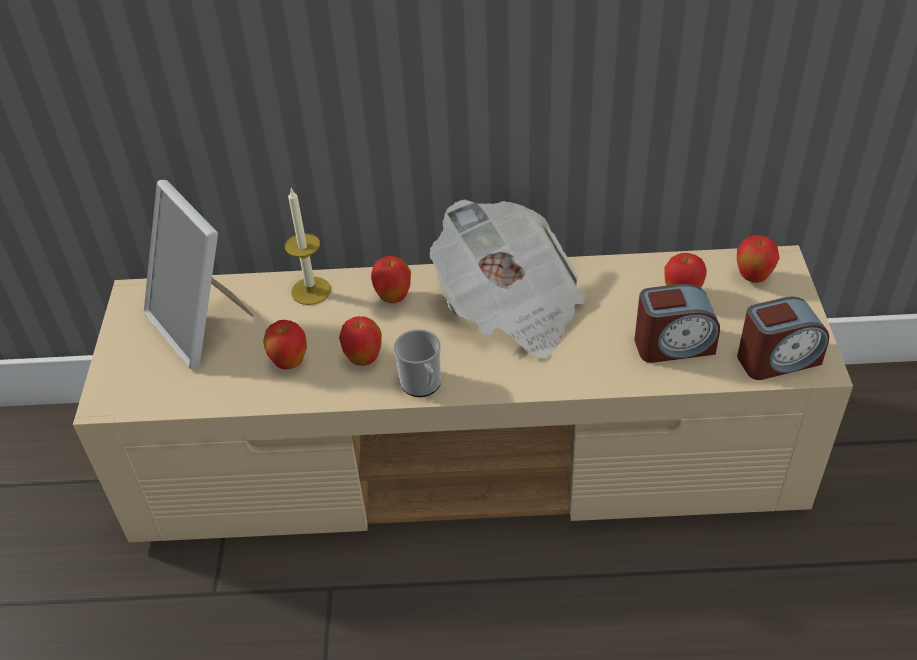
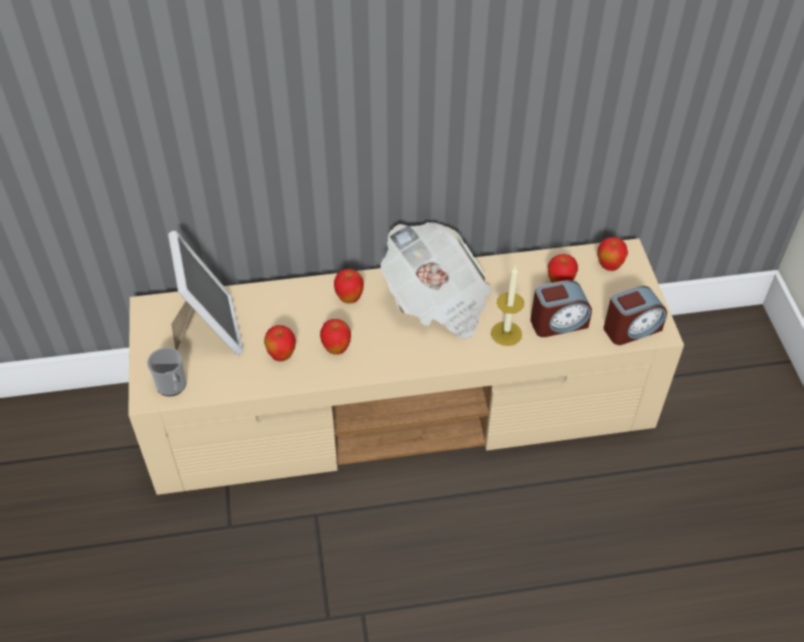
camera: 10 degrees left, 5 degrees up
picture frame [144,180,253,369] -> picture frame turned 150 degrees counterclockwise [168,230,243,355]
candle [285,188,331,305] -> candle moved to [491,265,524,346]
mug [394,329,441,397] -> mug moved to [147,347,186,396]

